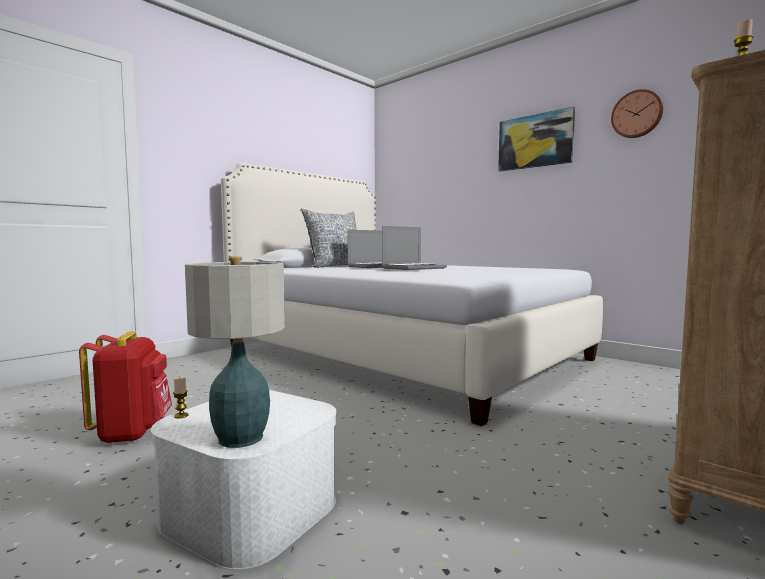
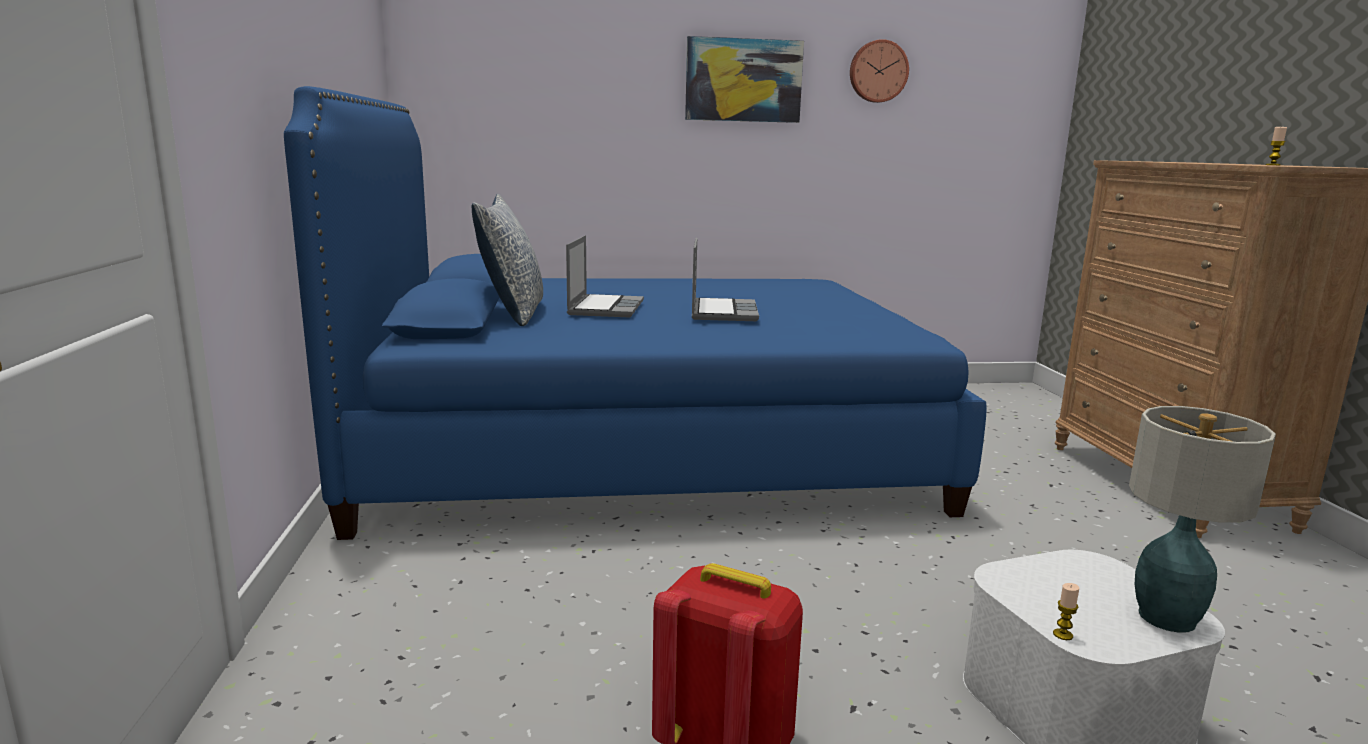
camera: 50 degrees left, 10 degrees up
white bed [221,163,603,426] -> blue bed [284,86,987,540]

